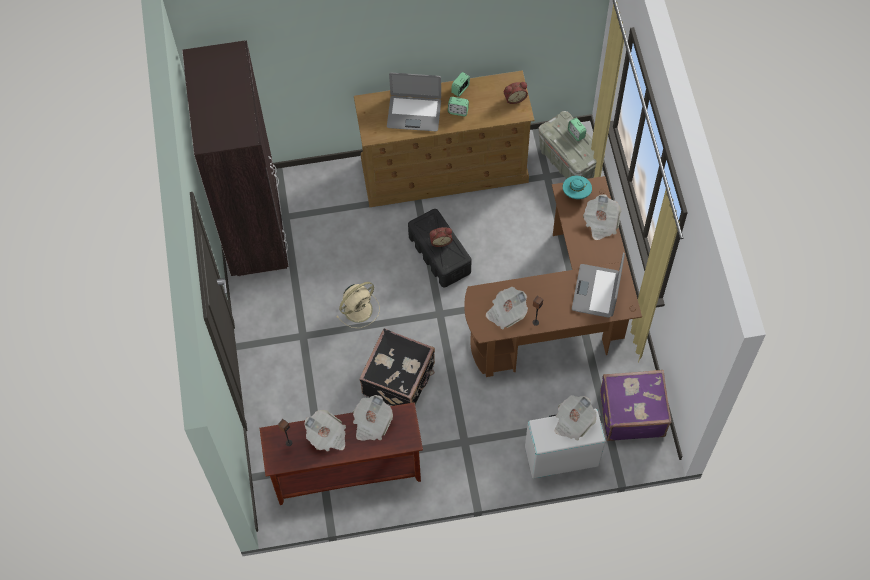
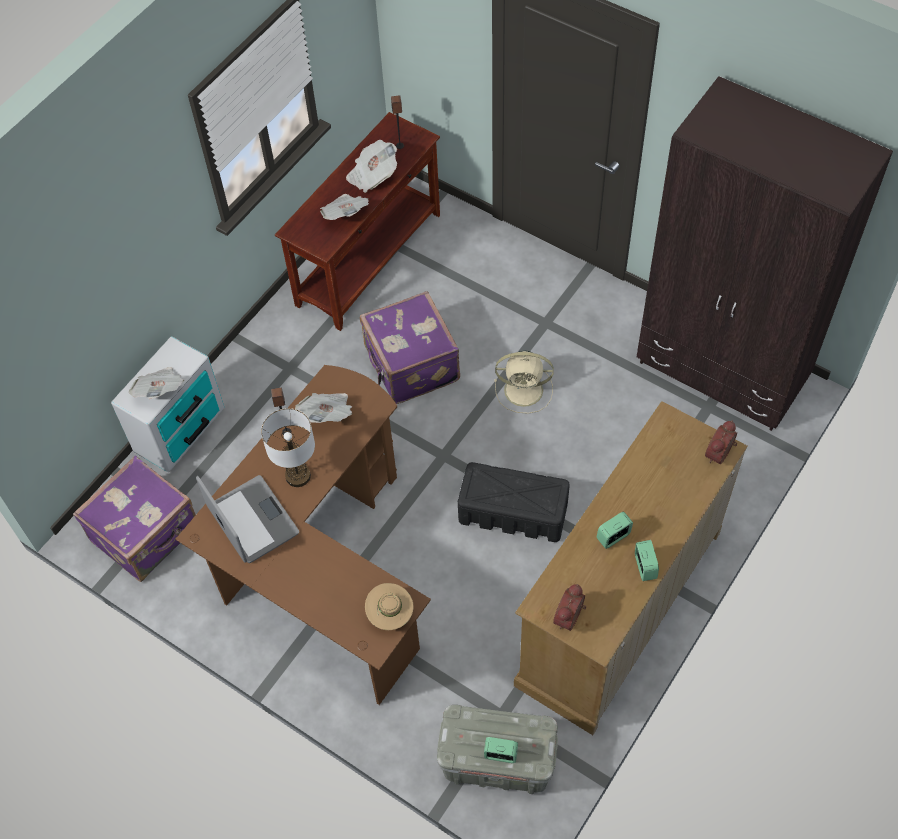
camera: 135 degrees right, 5 degrees down
beige fan [336,282,380,328] -> beige fan turned 90 degrees counterclockwise [494,350,554,414]
black suitcase [359,328,435,406] -> purple suitcase [360,291,460,404]
laptop [387,73,441,131] -> none
alarm clock [429,227,452,247] -> alarm clock moved to [705,421,737,464]
turquoise hat [563,176,592,199] -> beige hat [365,583,414,630]
newspaper [583,194,621,240] -> none
none -> table lamp [261,408,315,487]

